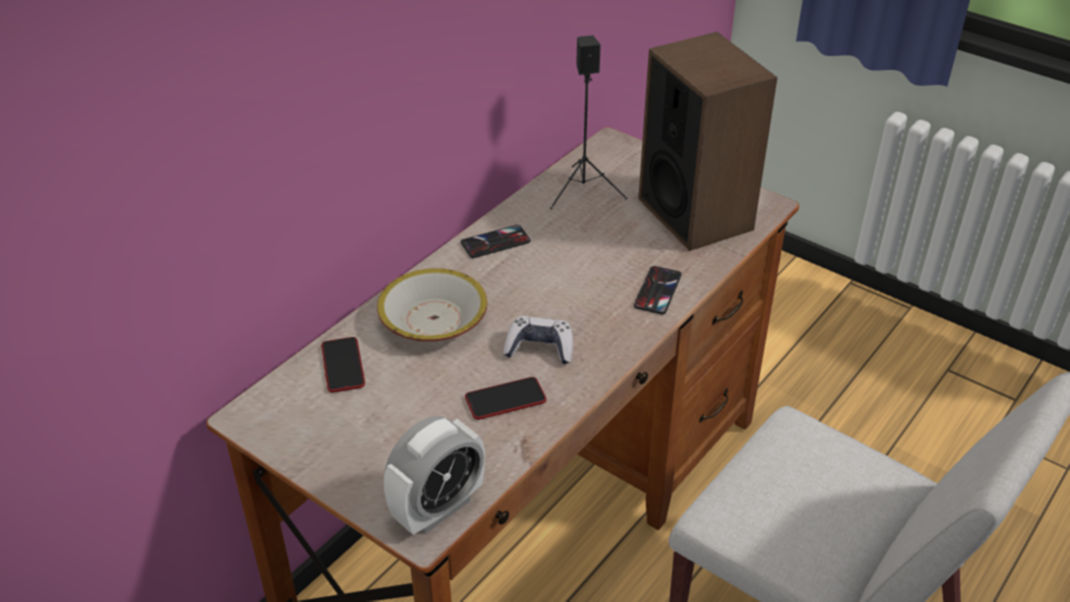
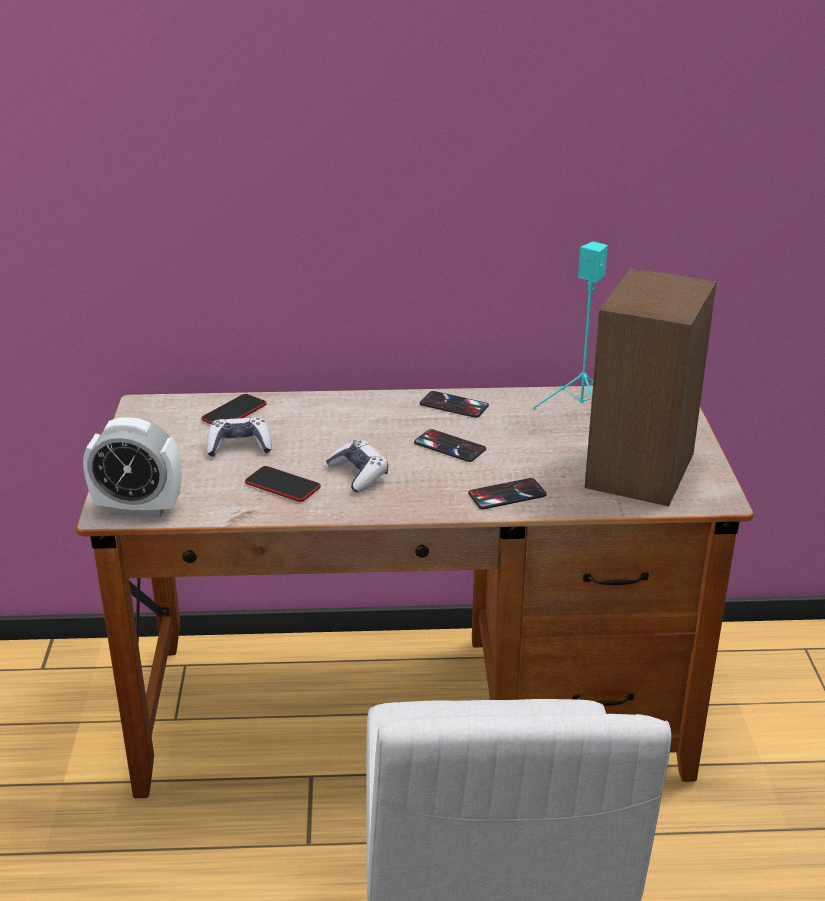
camera: 50 degrees right, 10 degrees down
bowl [377,268,488,342] -> none
black speaker [550,35,627,209] -> turquoise speaker [533,241,608,409]
none -> game controller [207,417,272,457]
none -> phone [414,429,486,462]

